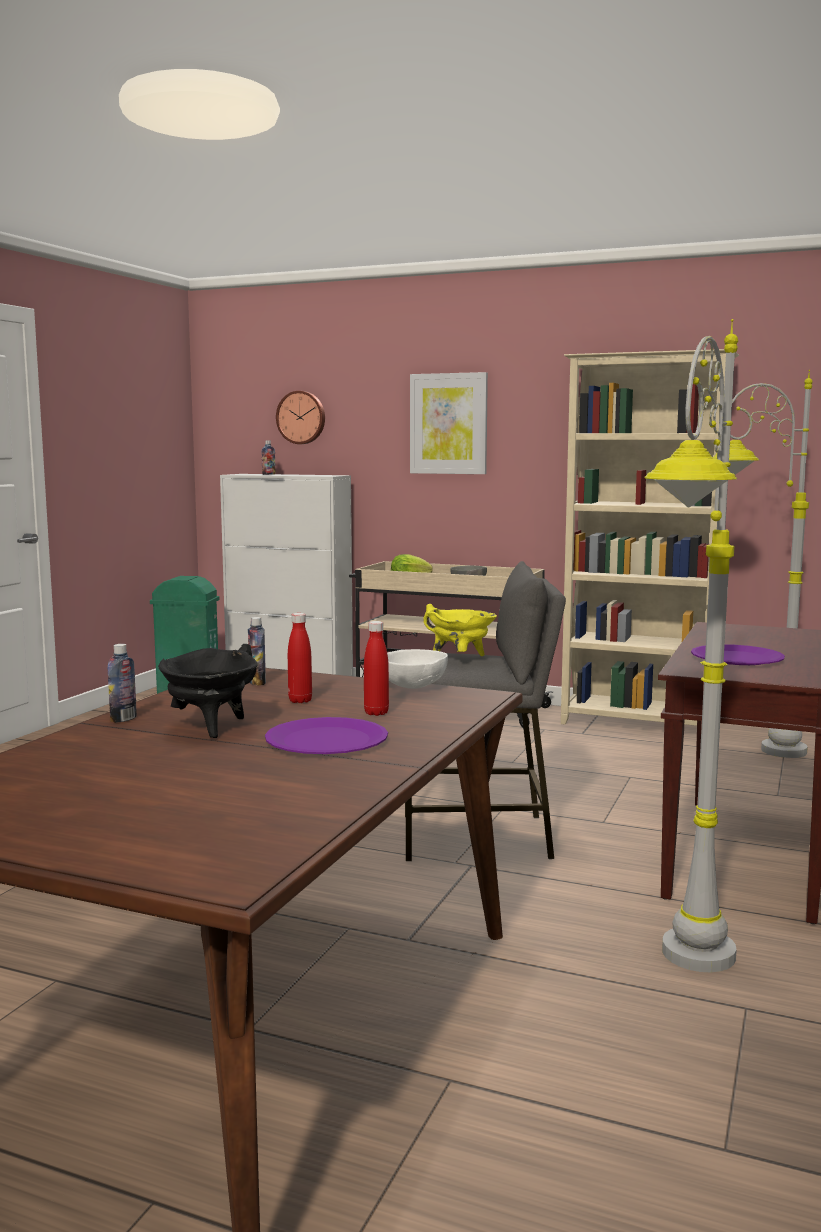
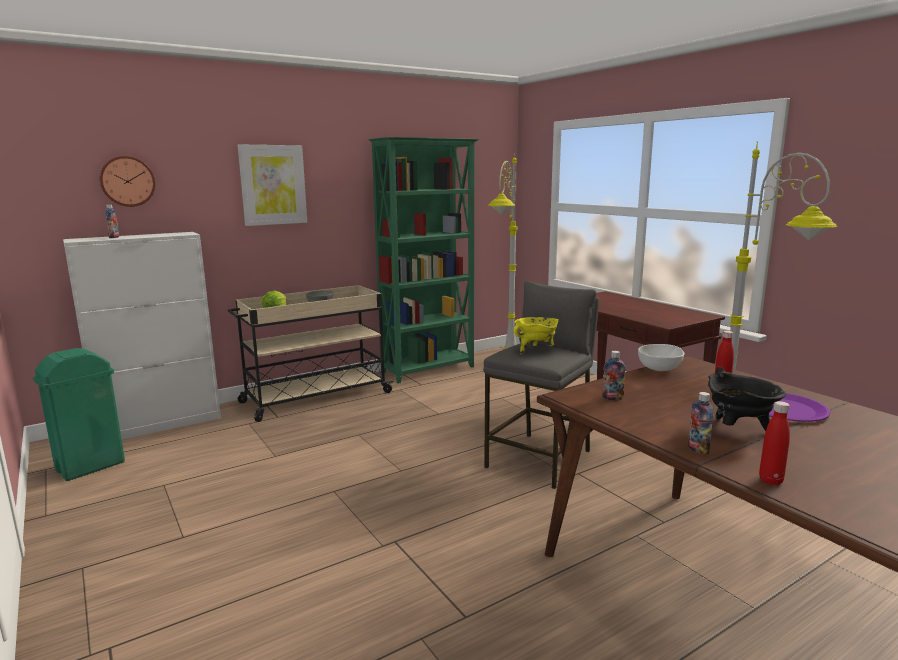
camera: 55 degrees left, 5 degrees up
red bottle [288,613,312,703] -> red bottle moved to [759,401,790,485]
beige bookcase [561,349,739,726] -> green bookcase [368,137,479,384]
purple plate [691,644,785,665] -> none

